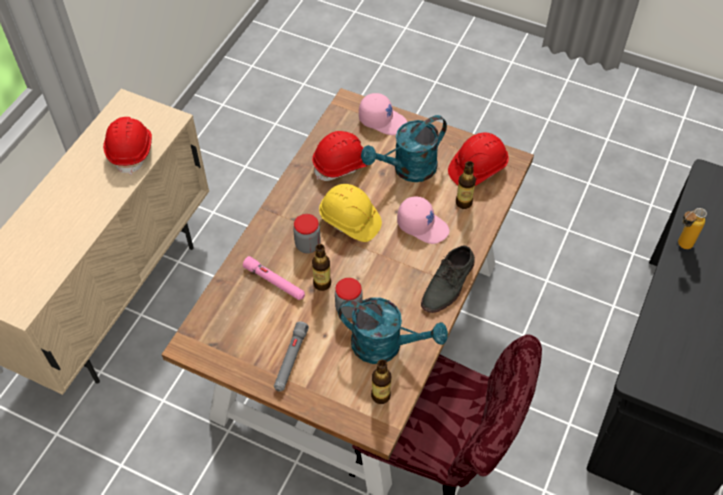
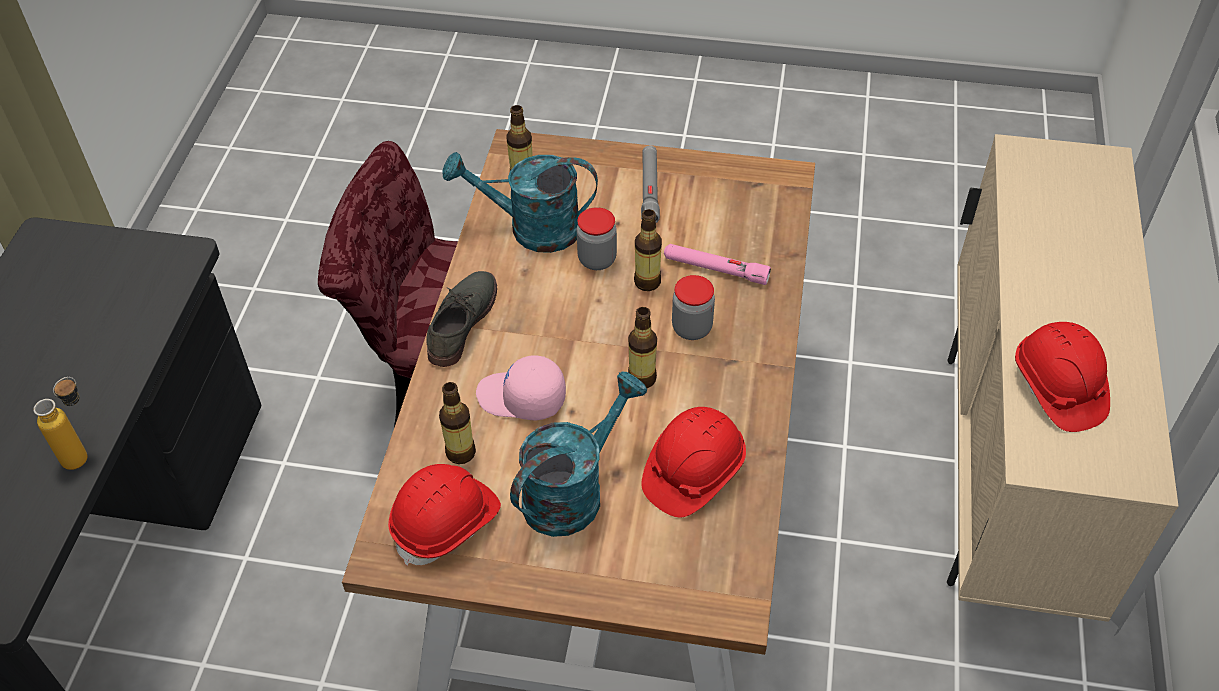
camera: 165 degrees right, 5 degrees down
yellow hard hat [319,184,382,242] -> bottle [628,307,657,388]
pink cap [359,93,407,135] -> none

